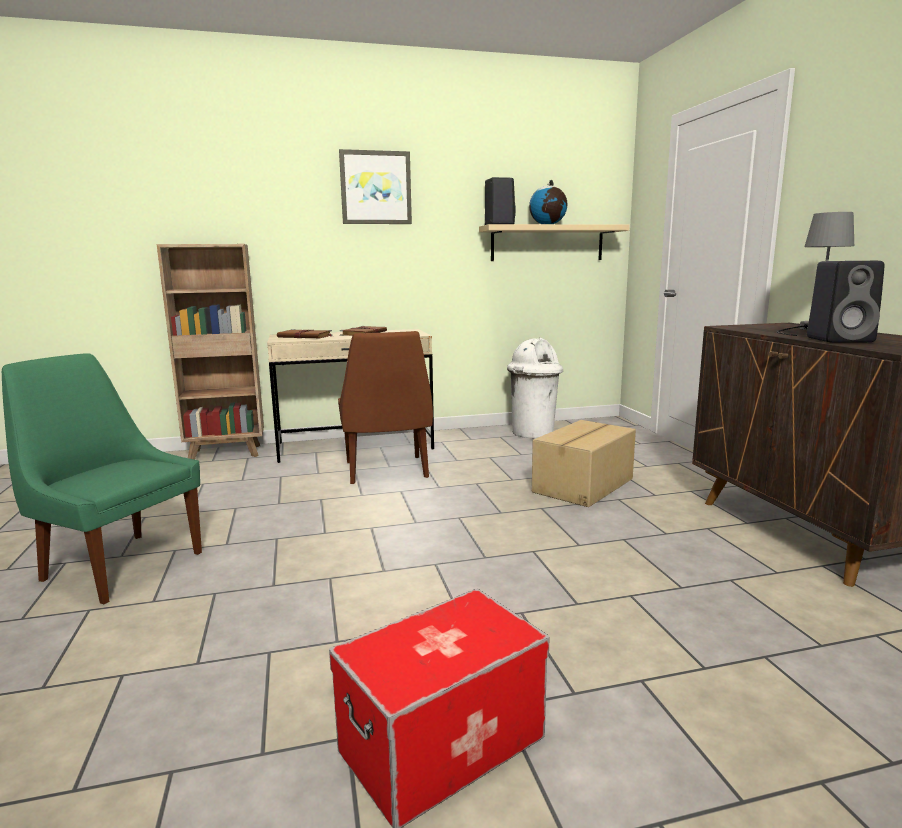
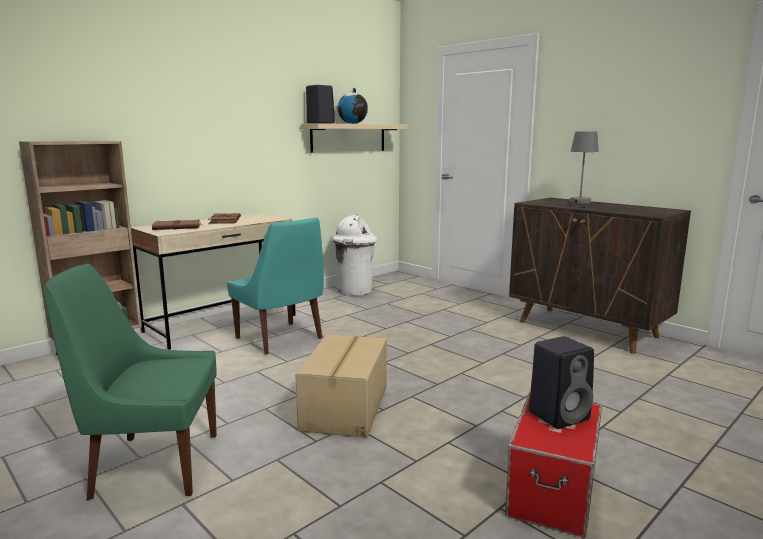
camera: 30 degrees left, 0 degrees up
brown chair [338,331,433,484] -> turquoise chair [227,218,324,355]
picture [339,149,412,224] -> none
cardboard box [532,420,636,507] -> cardboard box moved to [295,334,387,438]
black speaker [807,261,884,343] -> black speaker moved to [529,336,594,429]

